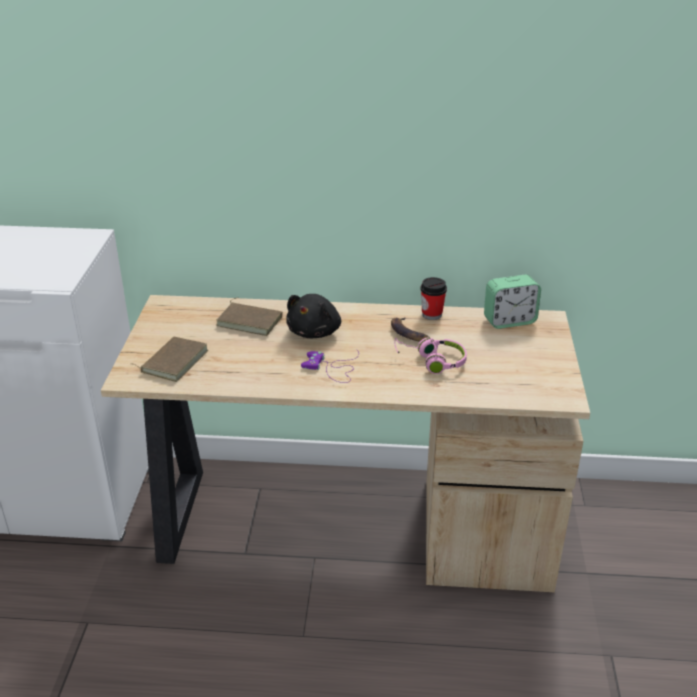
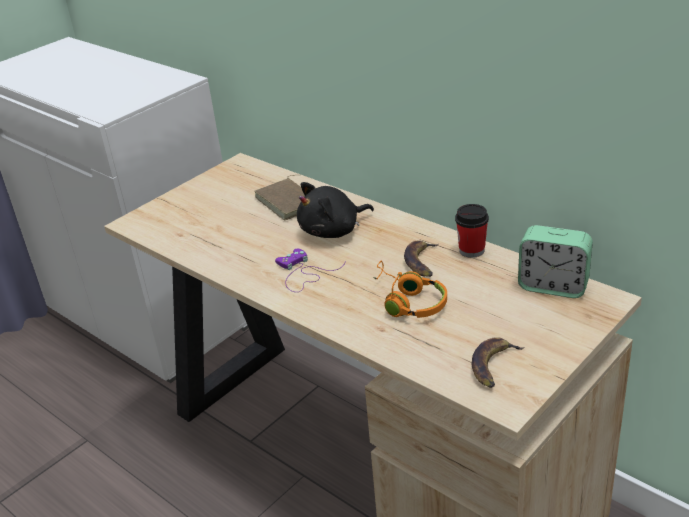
camera: 40 degrees right, 0 degrees up
brown book [133,337,208,382] -> none
pink headphones [395,338,467,374] -> orange headphones [373,261,447,318]
none -> banana [471,337,525,388]

